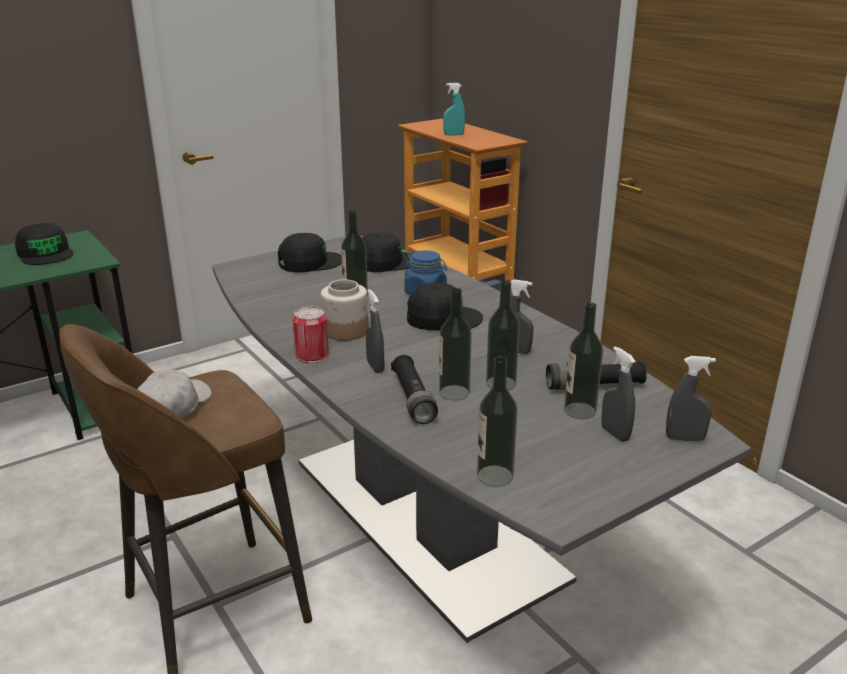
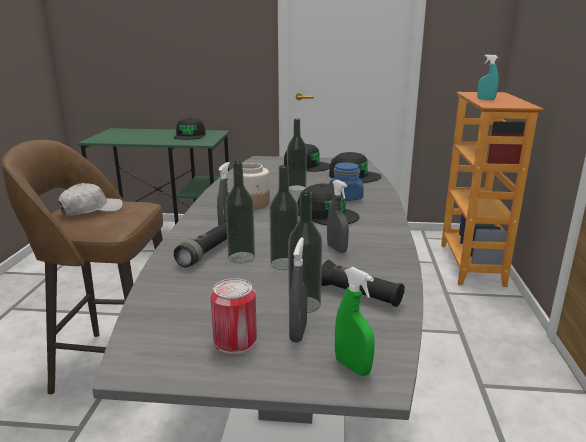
camera: 40 degrees right, 5 degrees down
can [292,307,329,363] -> can moved to [210,278,257,354]
bottle [477,356,517,487] -> none
grey spray bottle [666,356,716,442] -> green spray bottle [335,267,375,376]

